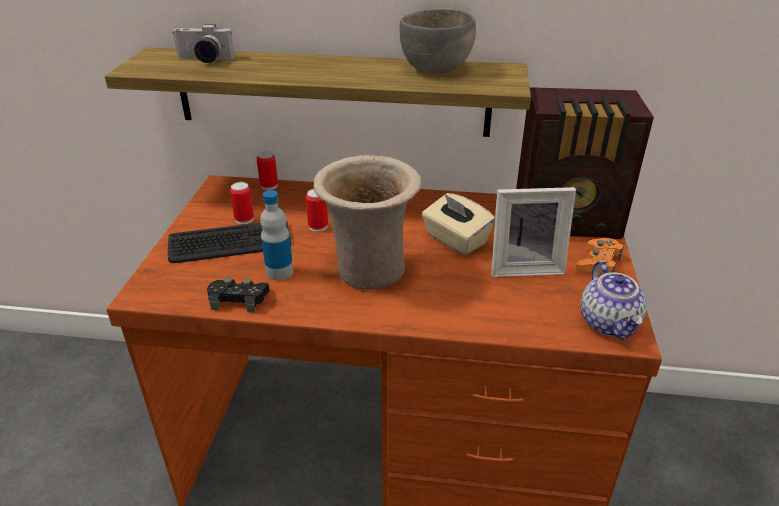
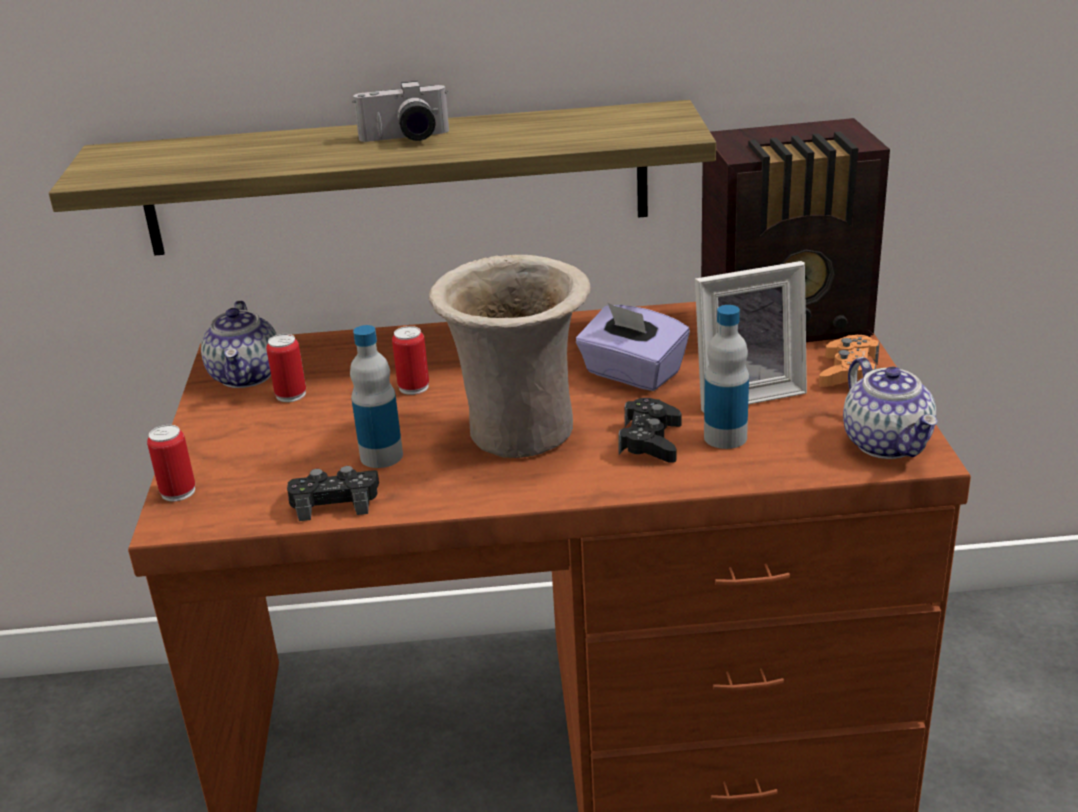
camera: 10 degrees left, 5 degrees down
keyboard [168,221,291,263] -> none
camera [172,24,235,63] -> camera moved to [353,81,449,142]
can [257,151,278,190] -> can moved to [147,425,195,501]
grey bowl [399,9,476,74] -> none
beige tissue box [422,193,495,255] -> purple tissue box [576,303,690,391]
none -> teapot [201,300,277,388]
none -> black game controller [618,398,682,463]
none -> bottle [704,305,749,449]

